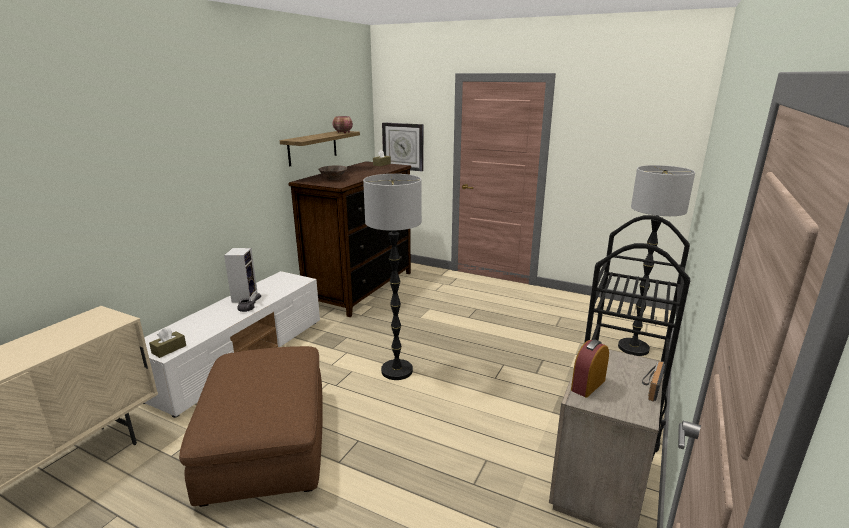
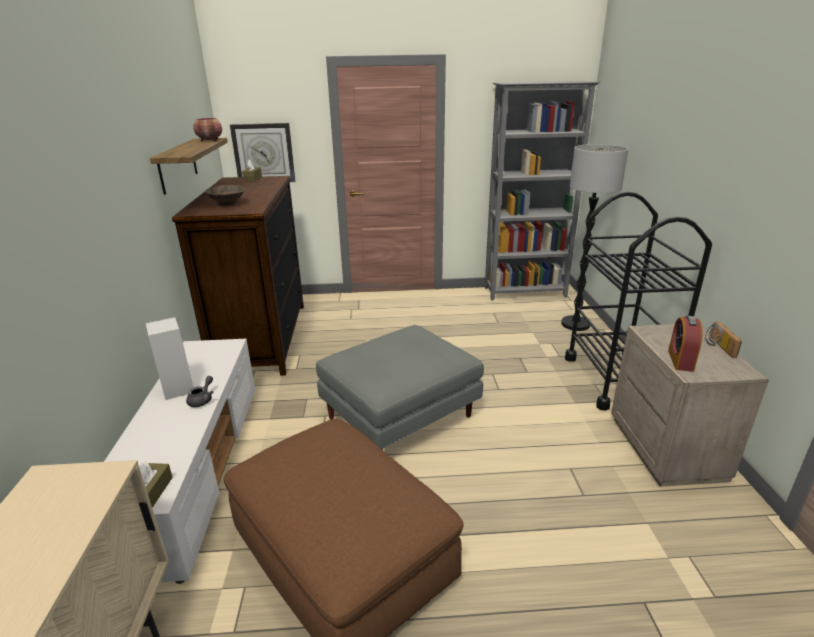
camera: 30 degrees left, 5 degrees up
floor lamp [363,174,422,380] -> grey ottoman [316,325,484,450]
none -> grey bookcase [485,81,600,300]

